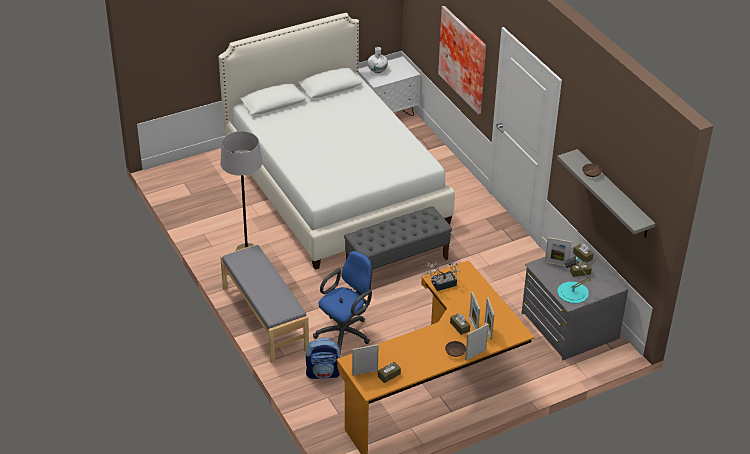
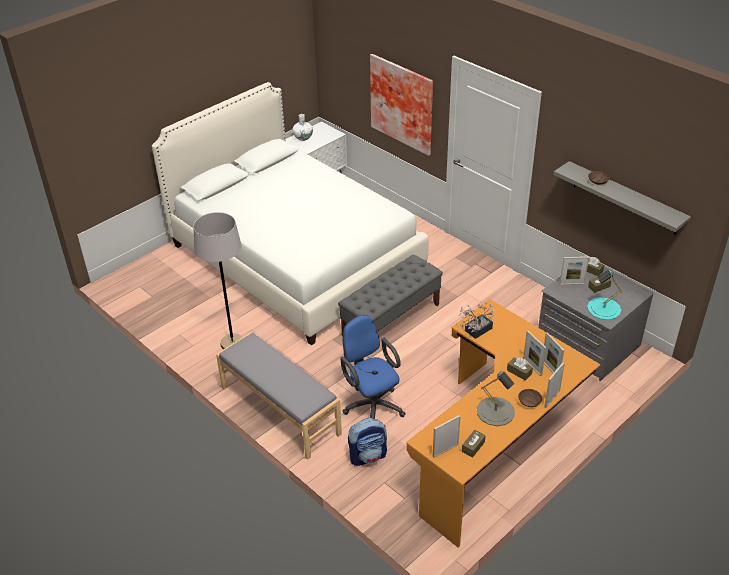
camera: 15 degrees left, 0 degrees up
blue office chair [313,251,372,355] -> blue office chair turned 60 degrees counterclockwise [340,315,406,419]
none -> grey table lamp [477,371,515,426]

